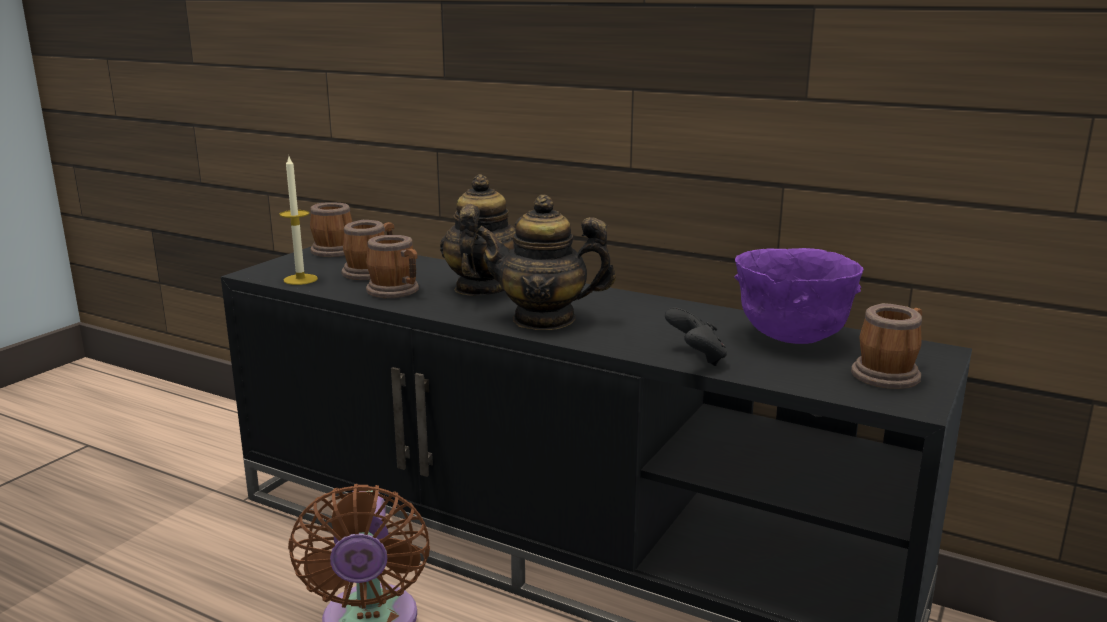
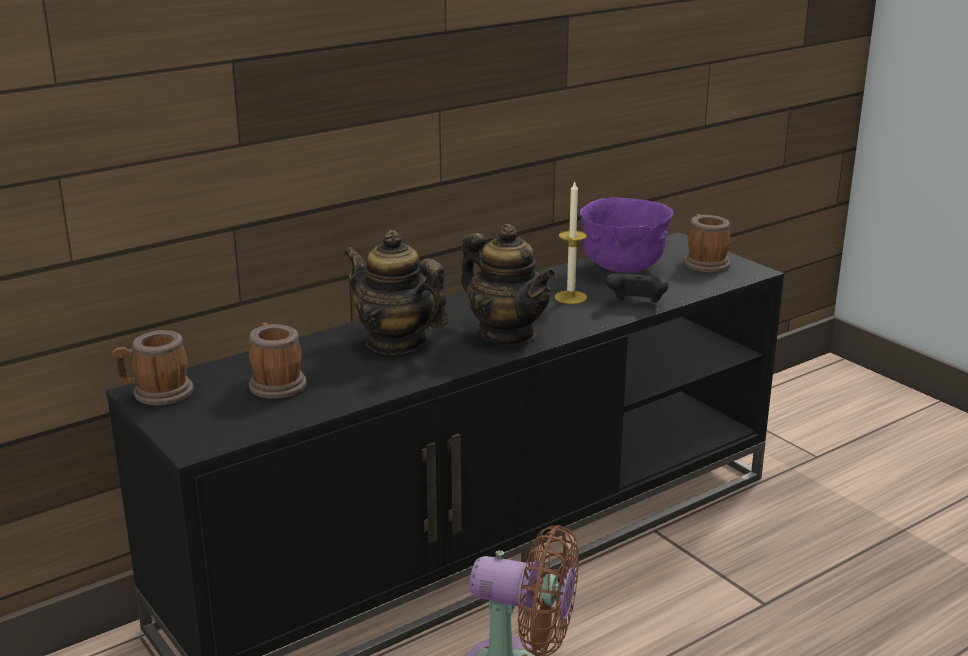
camera: 65 degrees left, 5 degrees up
candle [279,157,318,285] -> candle moved to [555,180,587,304]
mug [366,235,419,298] -> none
teapot [475,195,616,330] -> teapot turned 75 degrees counterclockwise [461,224,556,344]

